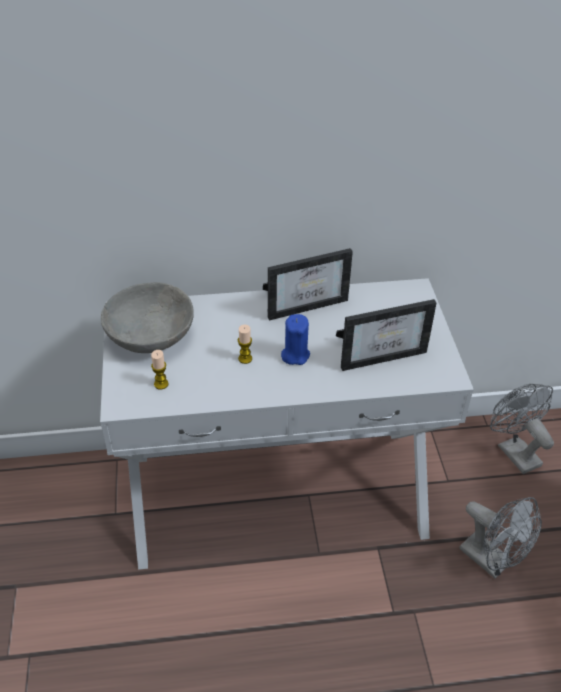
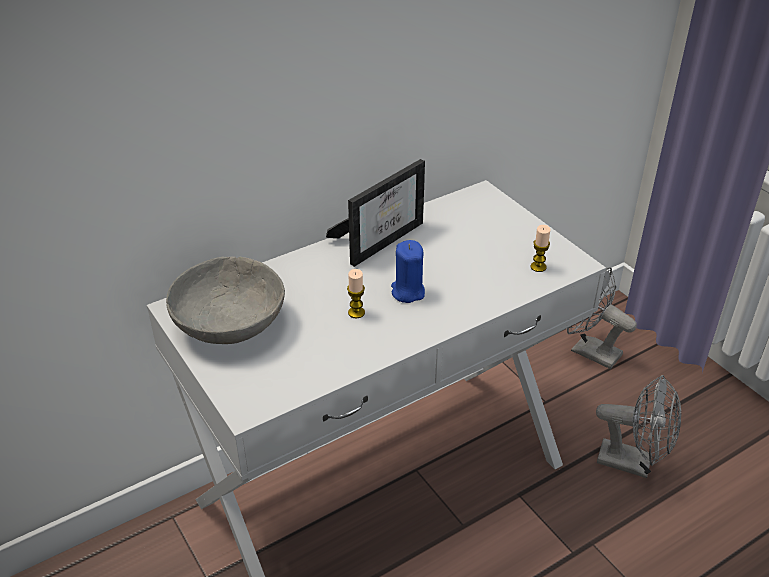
camera: 25 degrees left, 5 degrees down
candle [151,350,169,390] -> candle moved to [530,225,550,272]
picture frame [336,299,436,371] -> none

